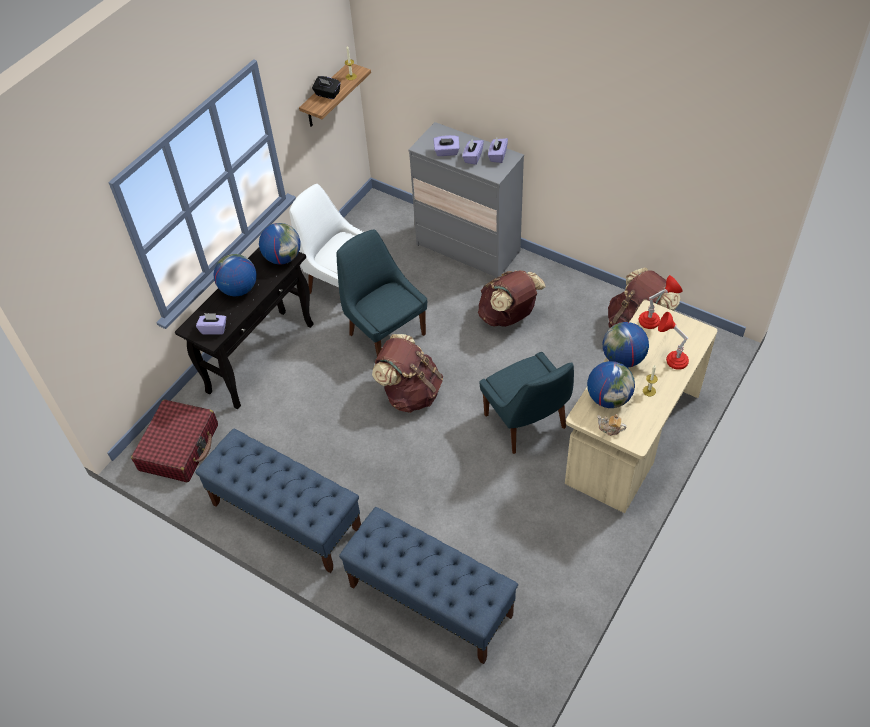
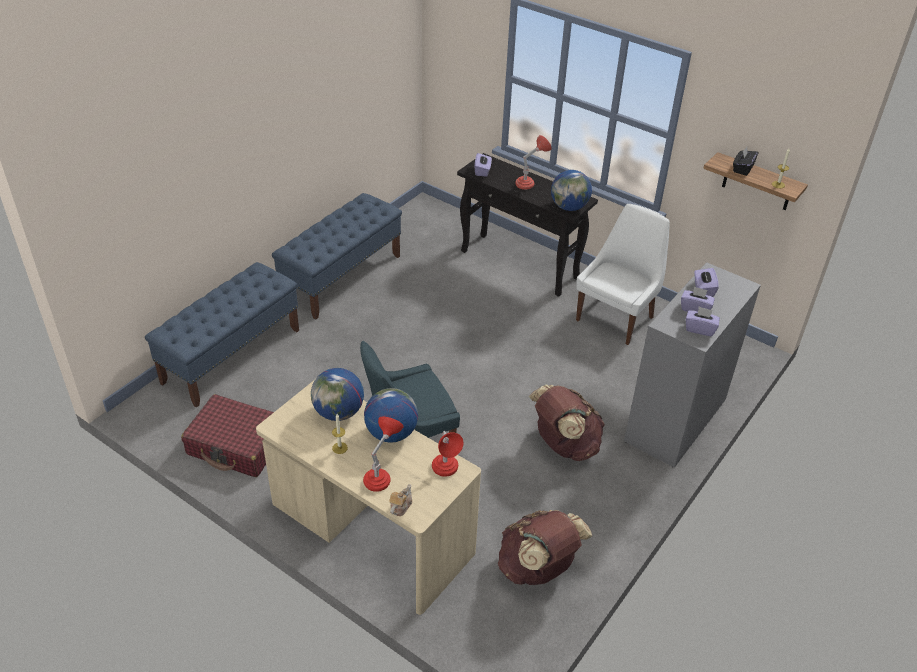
camera: 90 degrees right, 10 degrees down
red suitcase [131,400,218,482] -> red suitcase moved to [181,394,274,477]
globe [213,254,257,296] -> red table lamp [515,135,552,190]
blue chair [336,229,427,356] -> none
brown backpack [372,334,443,413] -> none
teapot [597,414,626,436] -> teapot moved to [389,484,412,516]

